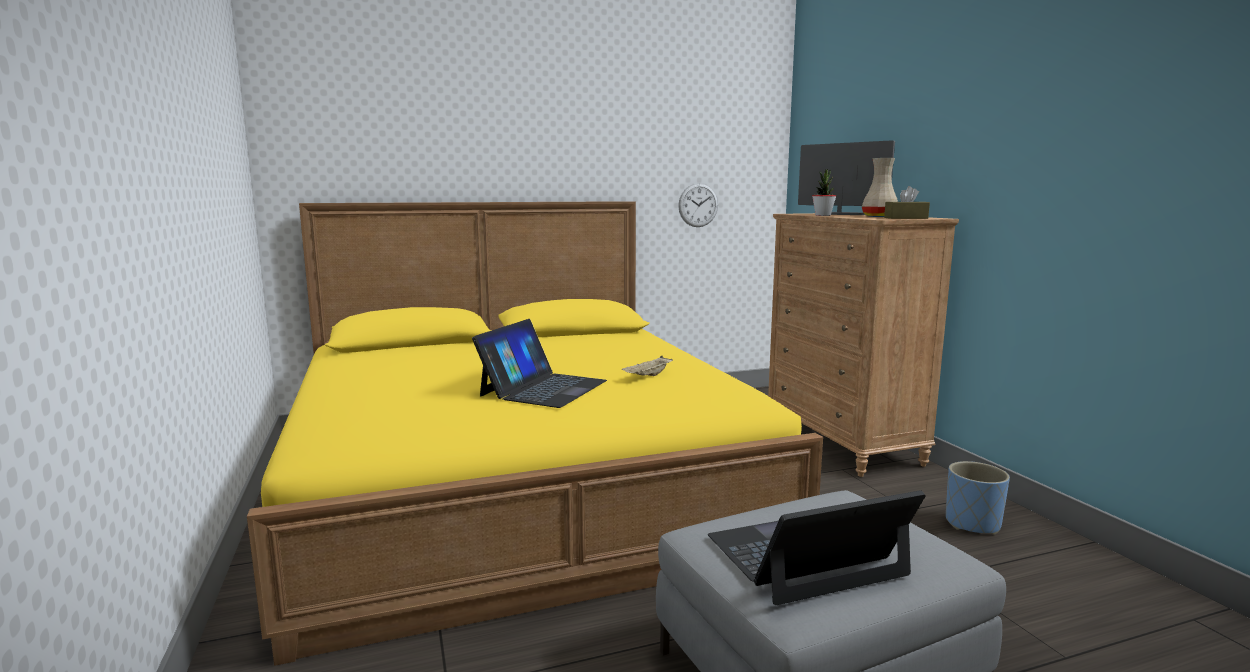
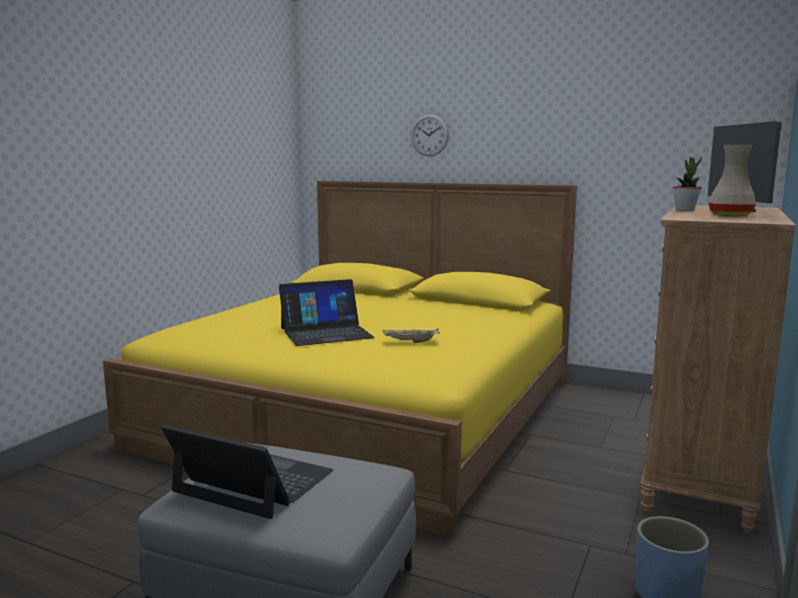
camera: 45 degrees right, 0 degrees up
wall clock [678,183,718,227] -> wall clock moved to [411,114,449,157]
brown tissue box [884,186,930,219] -> none

